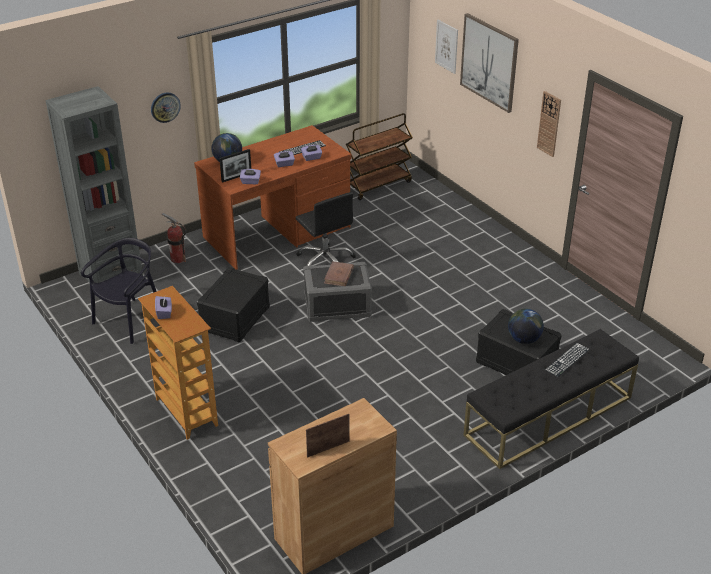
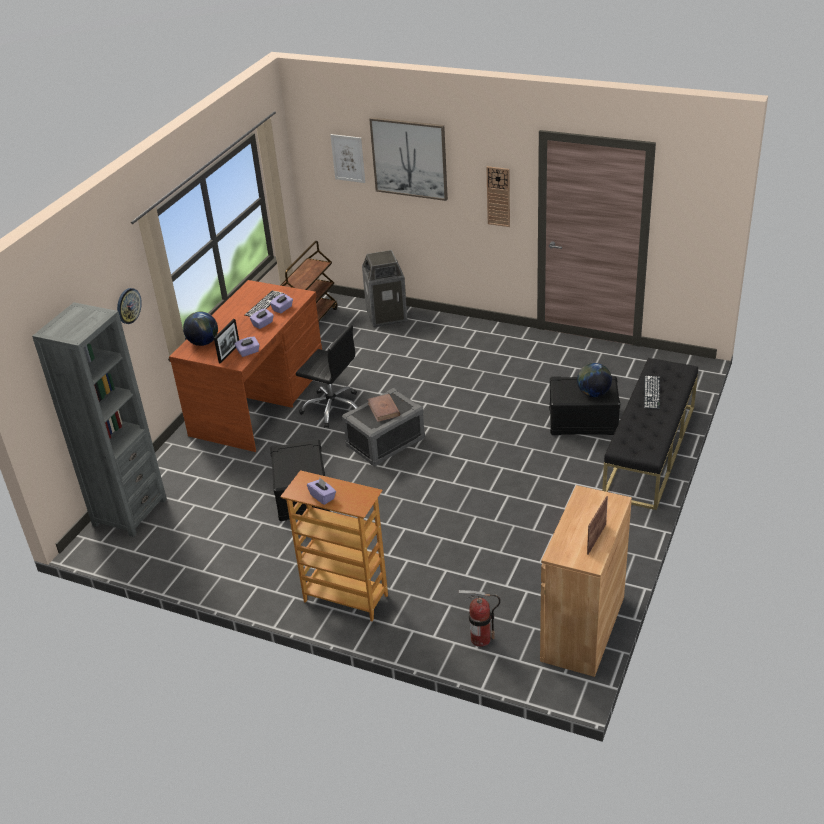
camera: 30 degrees left, 0 degrees up
black chair [81,238,157,344] -> none
fire extinguisher [162,213,186,263] -> fire extinguisher moved to [459,590,501,647]
none -> trash can [362,250,408,327]

